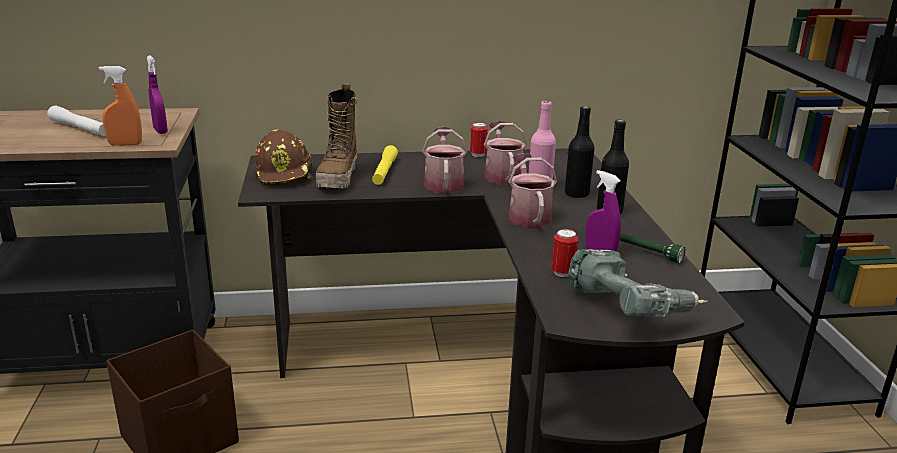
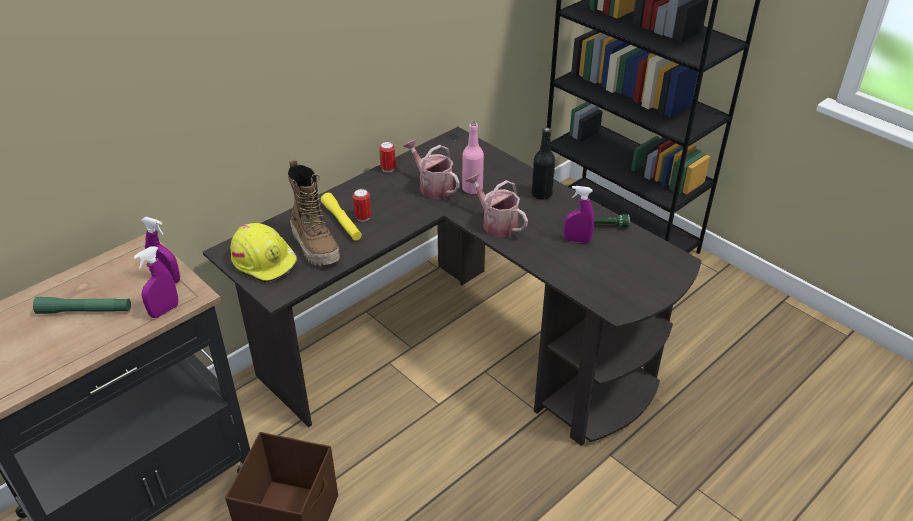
camera: 35 degrees left, 15 degrees up
white flashlight [47,106,106,136] -> green flashlight [33,297,131,314]
orange spray bottle [99,66,142,146] -> purple spray bottle [133,246,178,318]
brown hard hat [254,130,313,186] -> yellow hard hat [231,223,298,283]
watering can [422,127,467,193] -> none
can [552,229,578,277] -> can moved to [353,189,371,222]
black bottle [565,106,595,198] -> none
power drill [569,249,708,317] -> none

